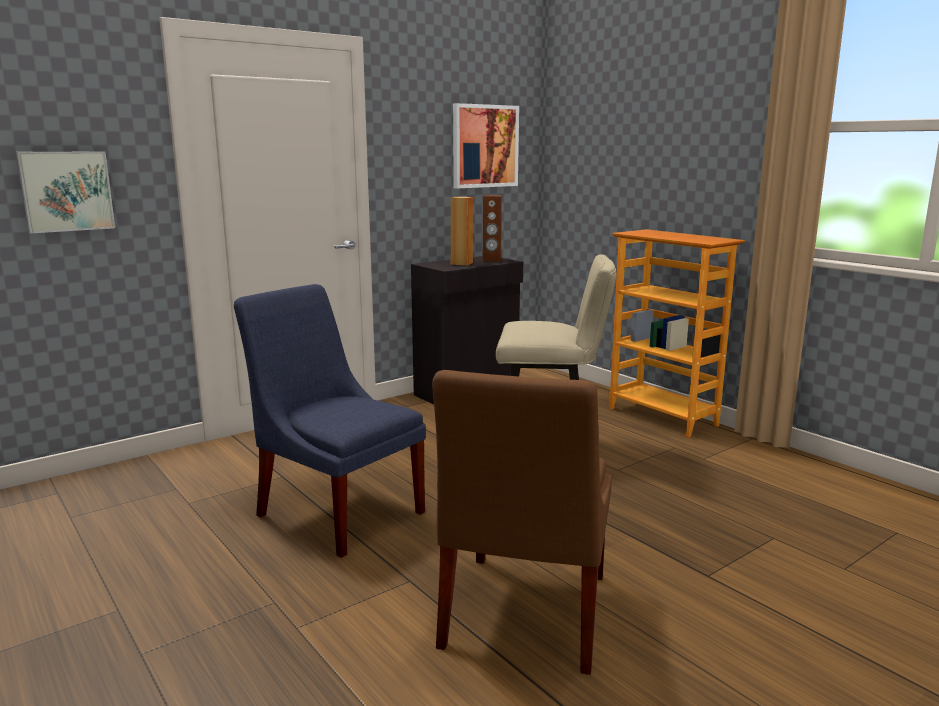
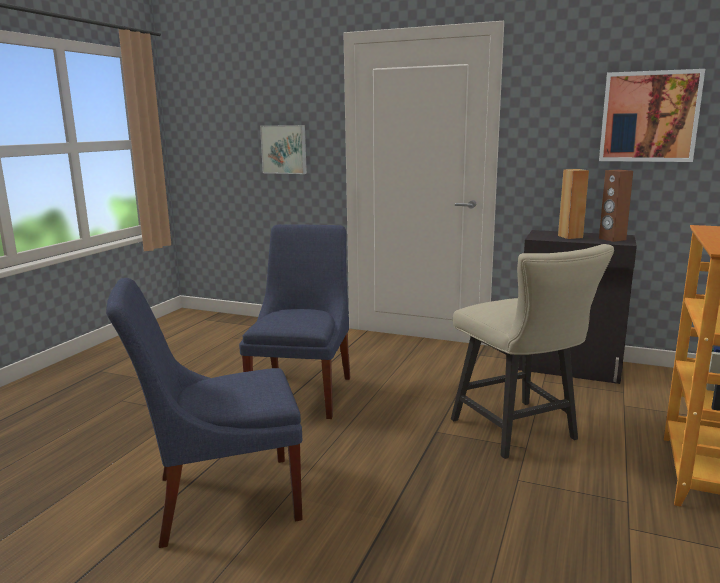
camera: 60 degrees right, 0 degrees up
brown chair [432,370,612,675] -> blue chair [106,278,303,548]

